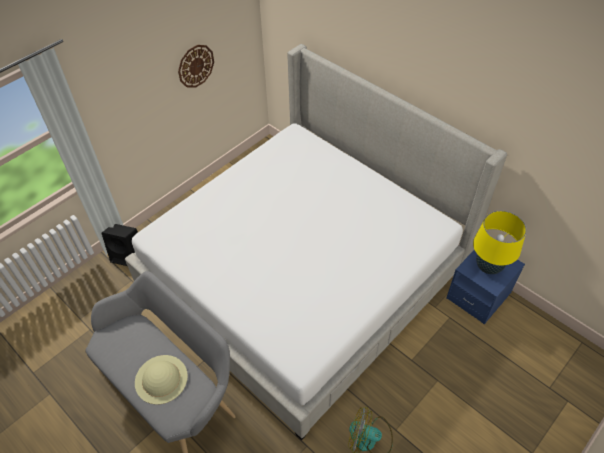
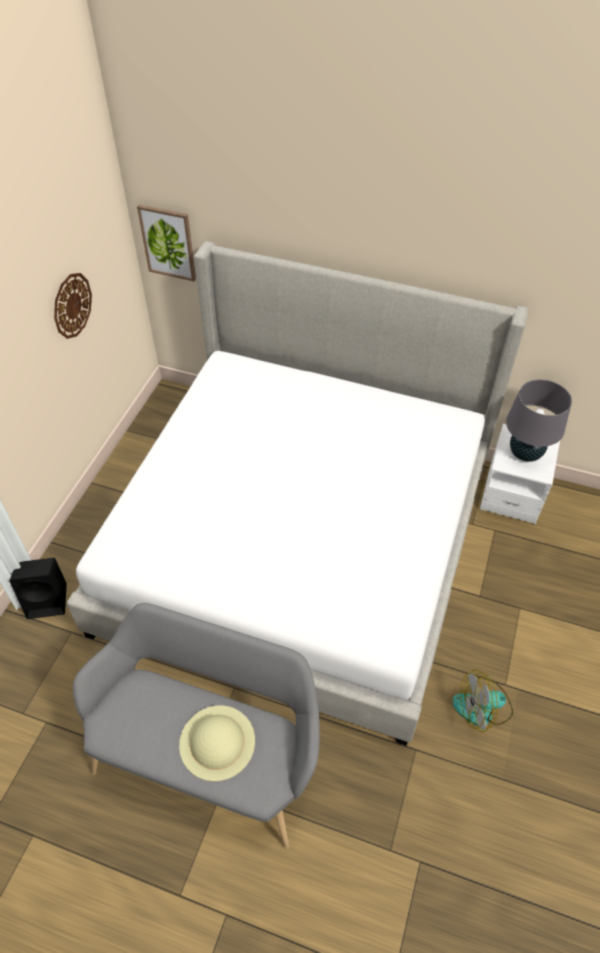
camera: 25 degrees left, 0 degrees up
blue nightstand [446,250,525,324] -> white nightstand [480,424,560,524]
yellow table lamp [473,211,526,274] -> grey table lamp [506,379,572,462]
none -> picture [137,204,196,281]

